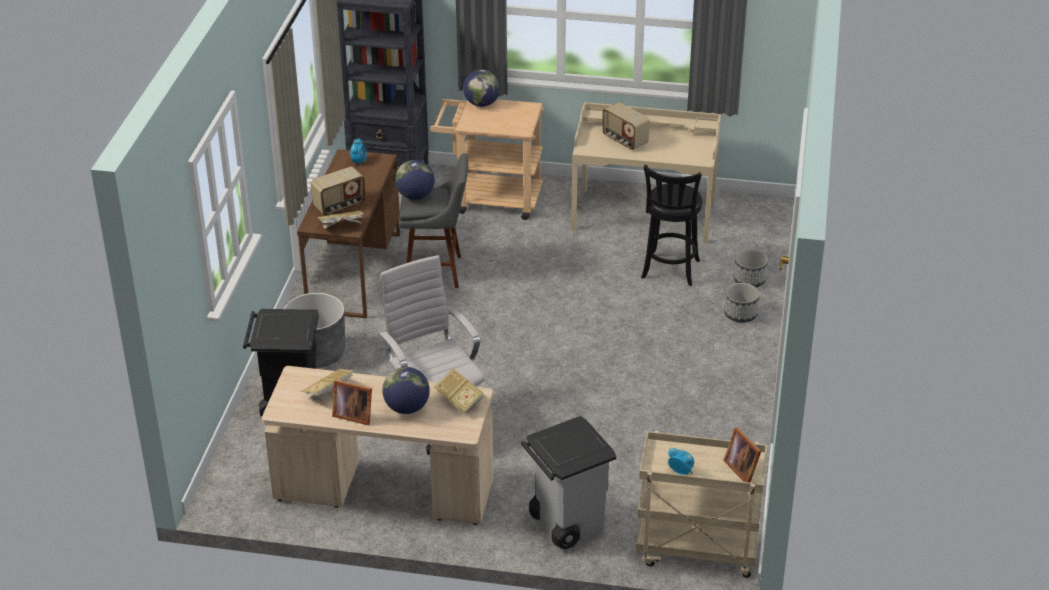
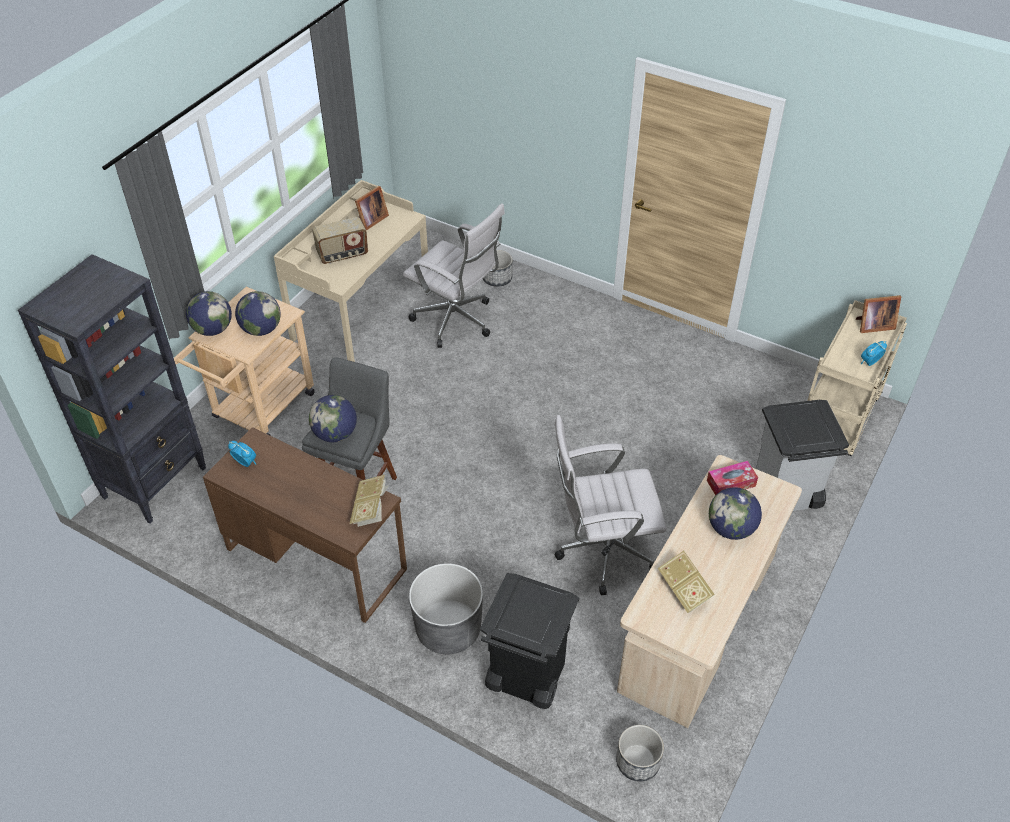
camera: 70 degrees left, 10 degrees up
radio [311,167,365,215] -> none
picture frame [332,380,372,425] -> picture frame moved to [355,186,389,230]
book [434,368,484,415] -> tissue box [707,461,758,495]
black stool [641,164,703,286] -> white office chair [403,203,505,348]
planter [724,283,760,323] -> planter moved to [616,725,664,782]
none -> globe [235,291,281,336]

